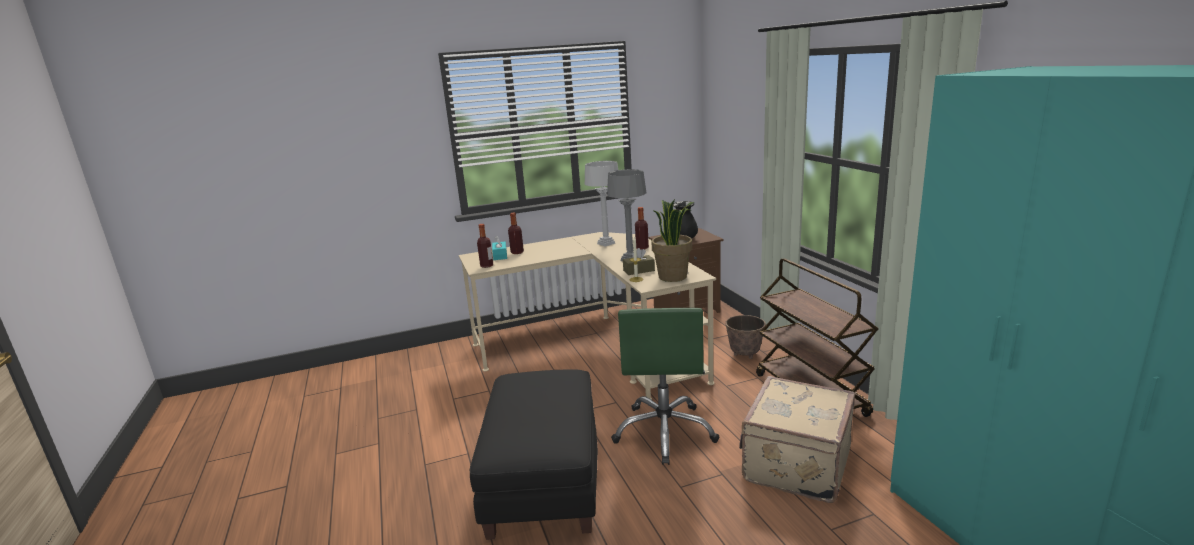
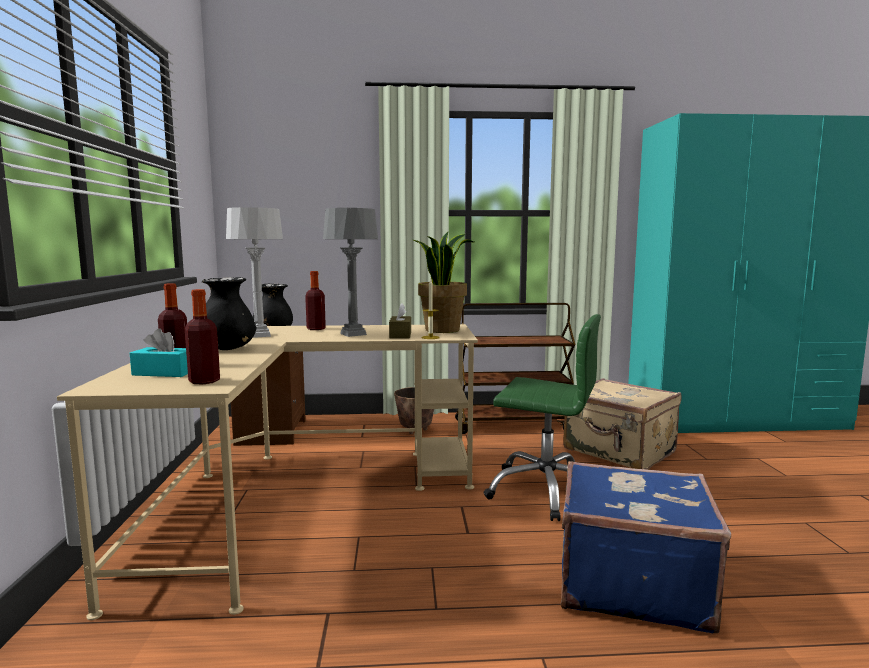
camera: 75 degrees left, 10 degrees down
black ottoman [470,369,598,540] -> blue suitcase [561,461,731,633]
none -> black vase [202,277,256,350]

